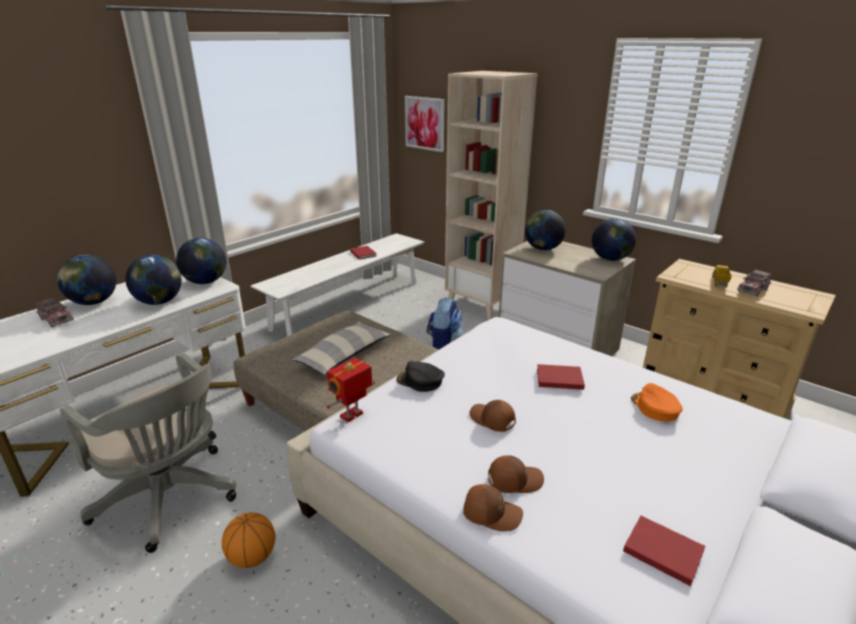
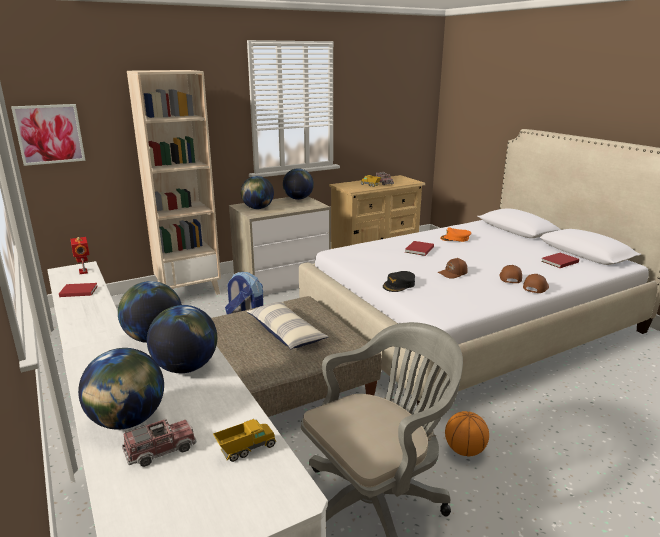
camera: 70 degrees left, 5 degrees down
toy robot [326,358,375,422] -> toy robot moved to [70,237,90,274]
none -> toy truck [213,419,276,462]

